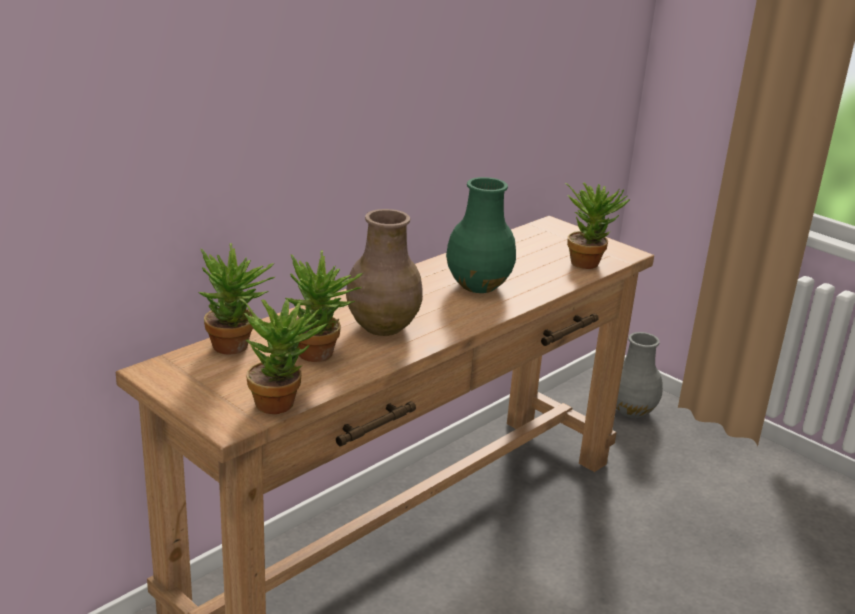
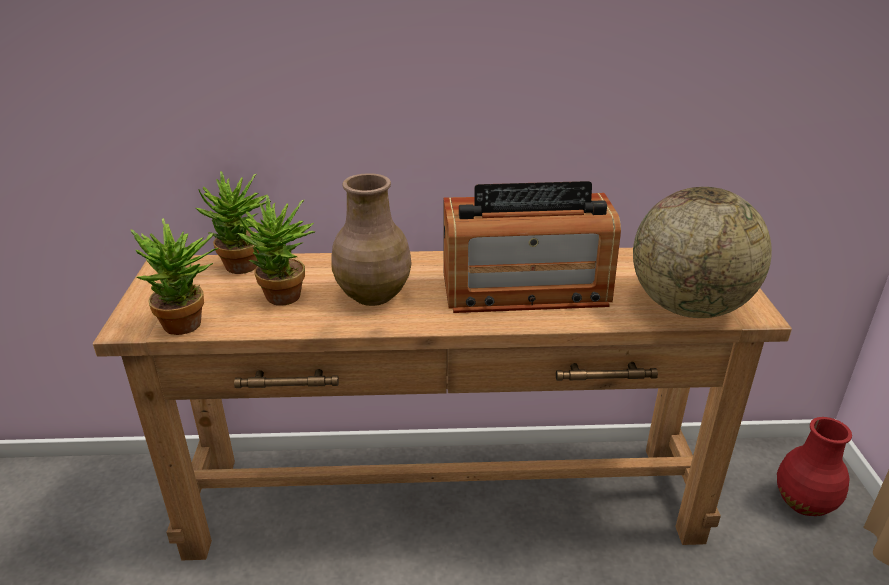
camera: 45 degrees right, 5 degrees up
green vase [446,177,516,293] -> radio [444,181,621,313]
potted plant [565,183,630,269] -> globe [633,187,772,318]
grey vase [616,332,663,418] -> red vase [777,417,852,516]

